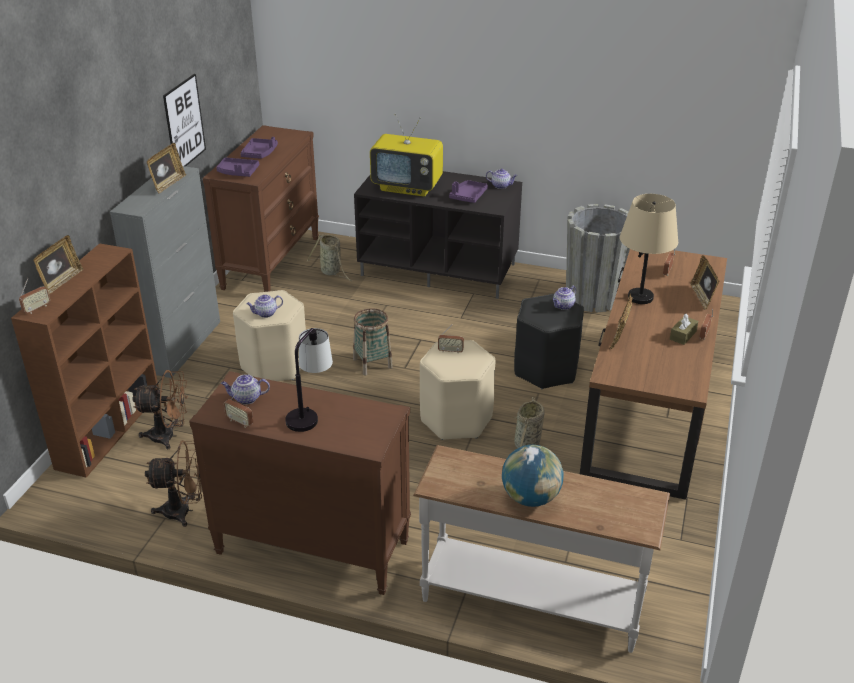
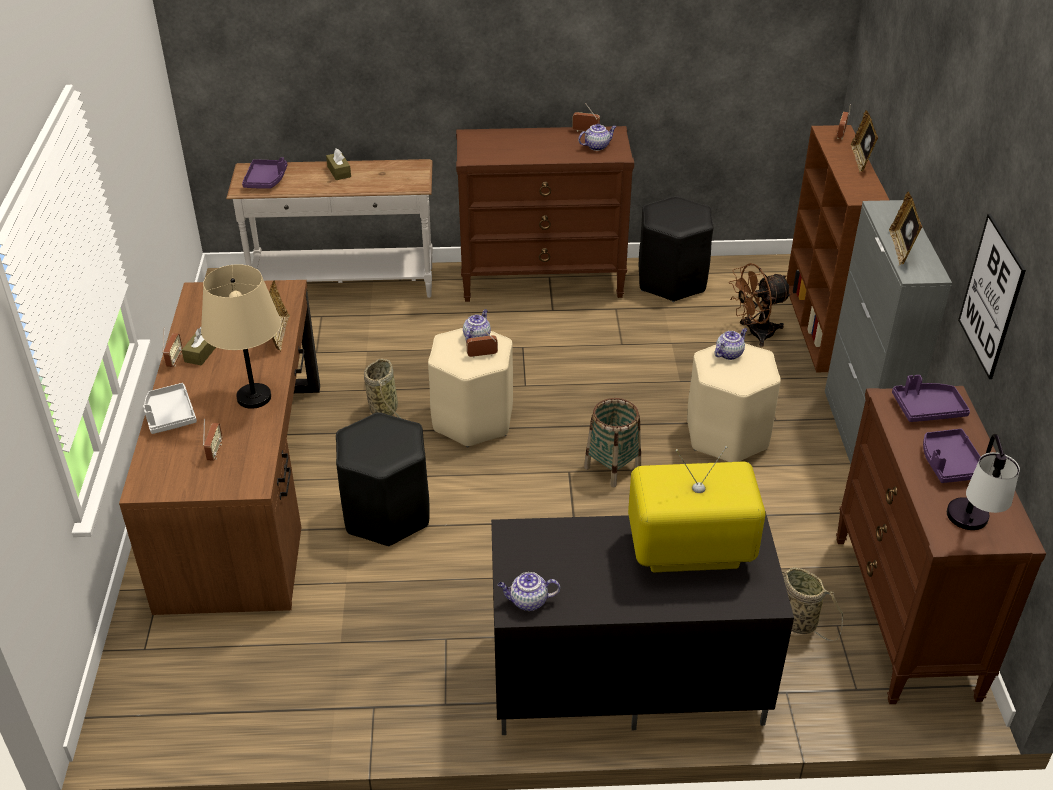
camera: 160 degrees right, 5 degrees up
brown fan [145,440,202,527] -> black stool [639,196,713,302]
table lamp [285,328,333,432] -> table lamp moved to [947,433,1020,530]
purple tray [449,180,488,203] -> purple tray moved to [242,157,288,189]
globe [502,445,564,507] -> brown tissue box [326,148,351,180]
teapot [553,286,576,310] -> teapot moved to [463,309,491,340]
grey planter [566,204,630,313] -> none
picture frame [690,255,719,310] -> grey tray [143,383,197,434]

